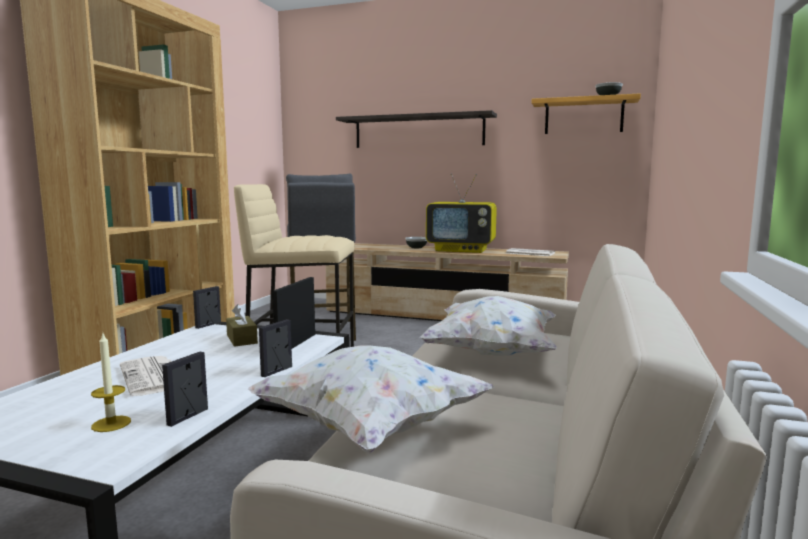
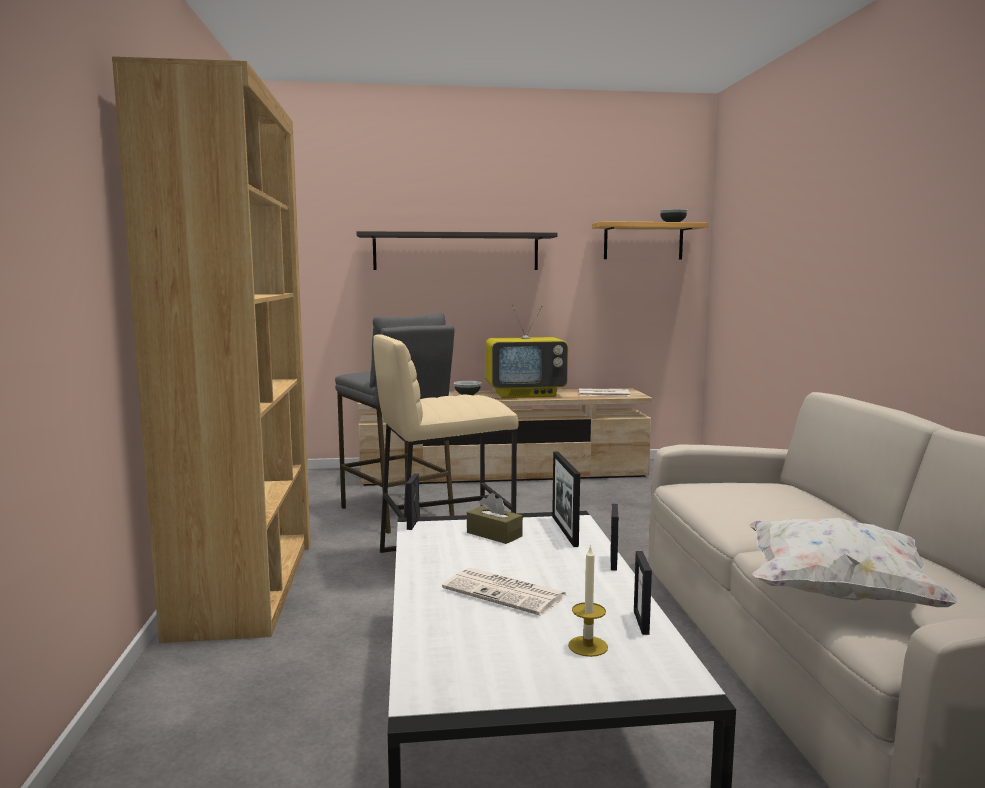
camera: 25 degrees left, 0 degrees up
white pillow [420,296,557,356] -> none

